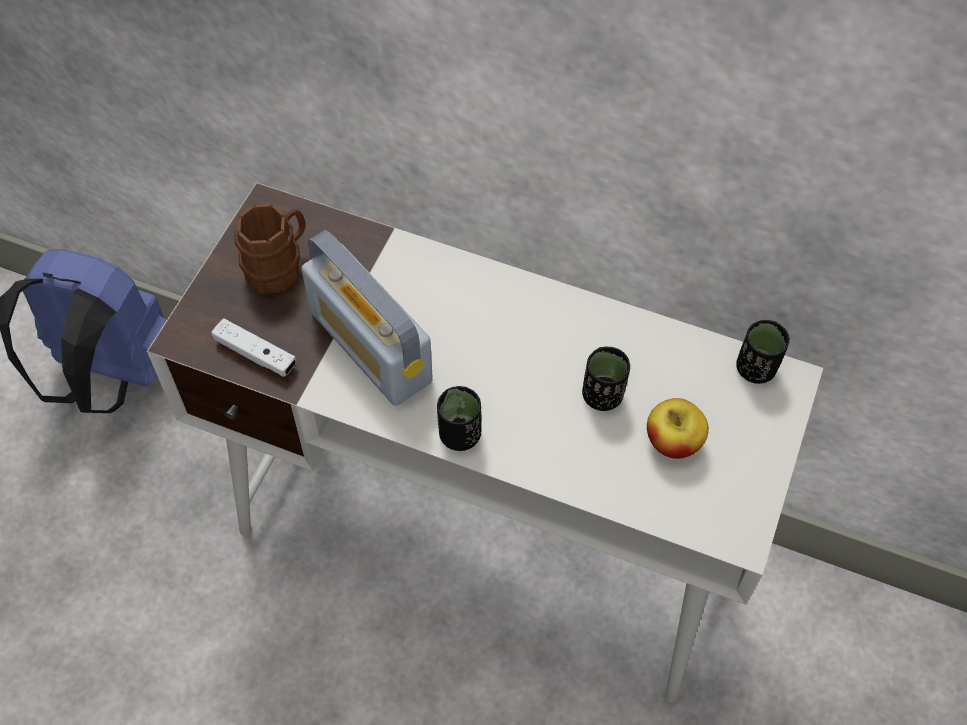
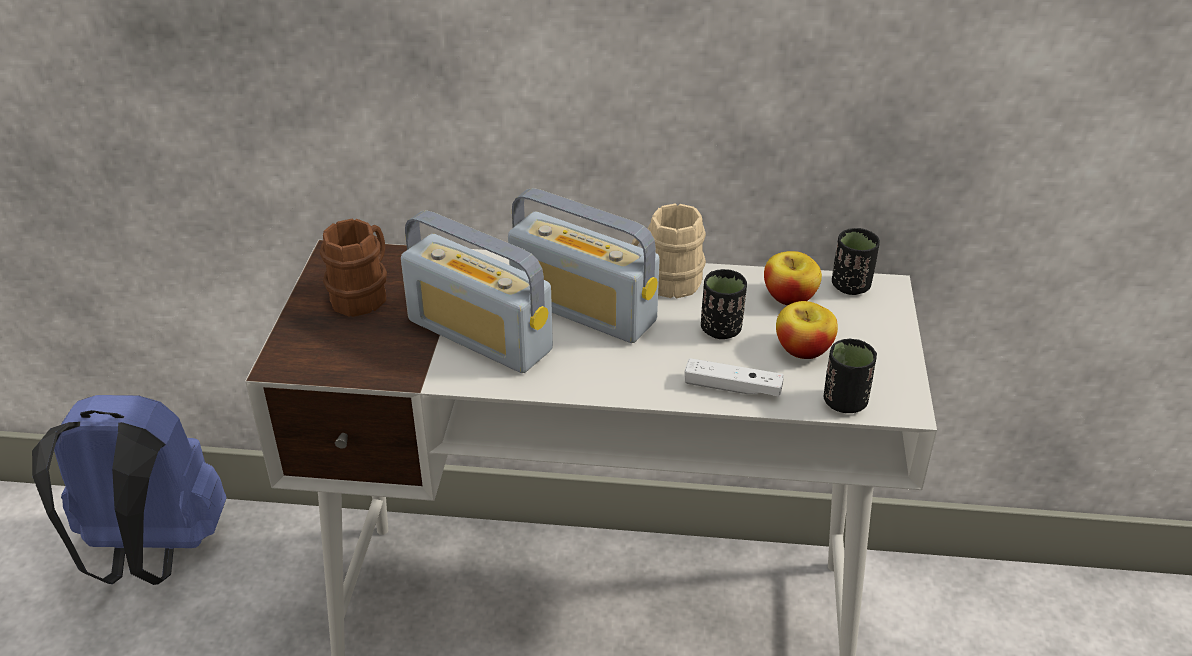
camera: 15 degrees left, 20 degrees down
white game controller [211,318,296,377] -> white game controller moved to [685,358,784,396]
black cup [437,386,481,451] -> black cup moved to [824,339,877,413]
none -> radio [508,188,660,343]
none -> beige mug [632,203,706,299]
none -> apple [764,251,822,306]

